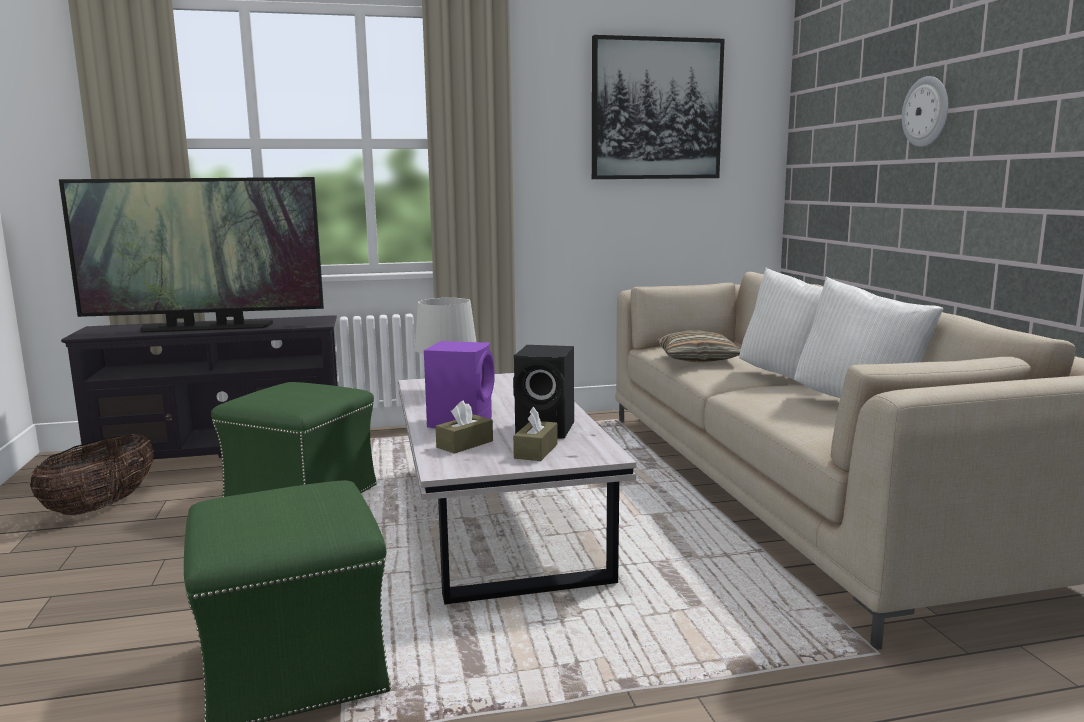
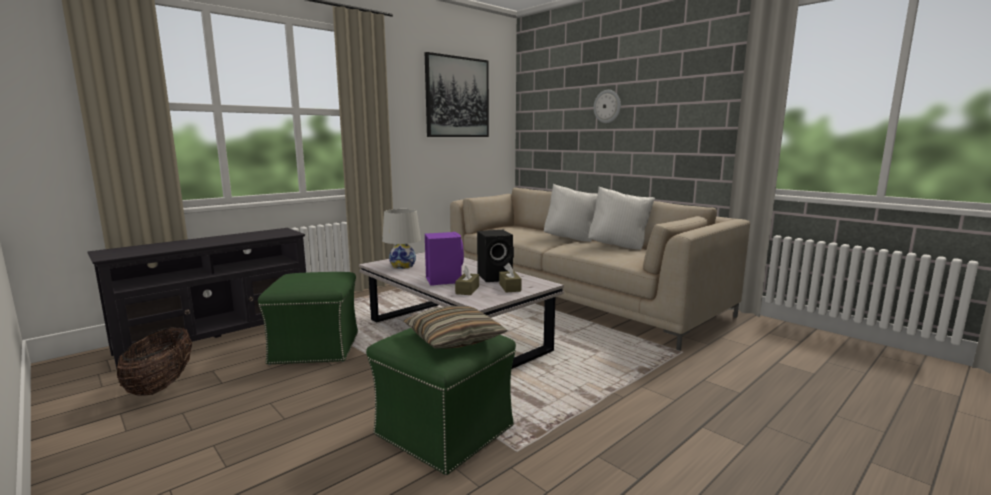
camera: 30 degrees left, 0 degrees up
television [59,177,324,333] -> none
pillow [656,330,741,363] -> pillow moved to [404,306,508,349]

